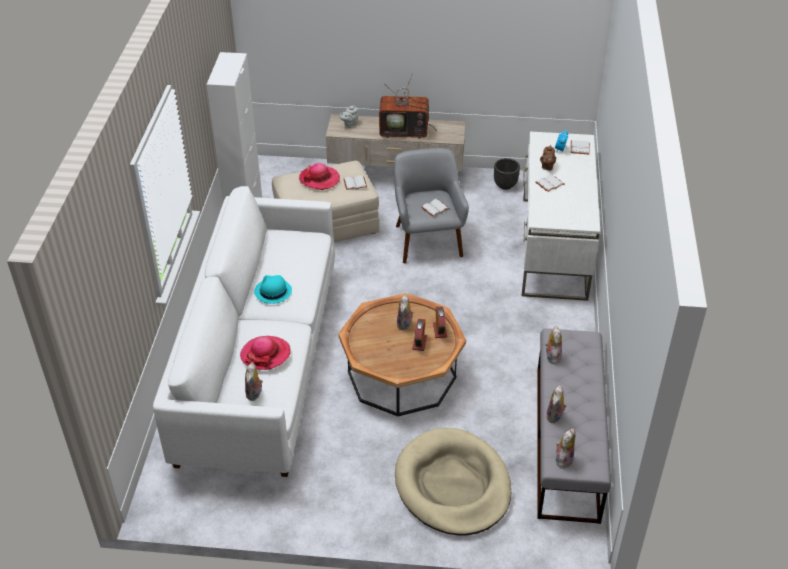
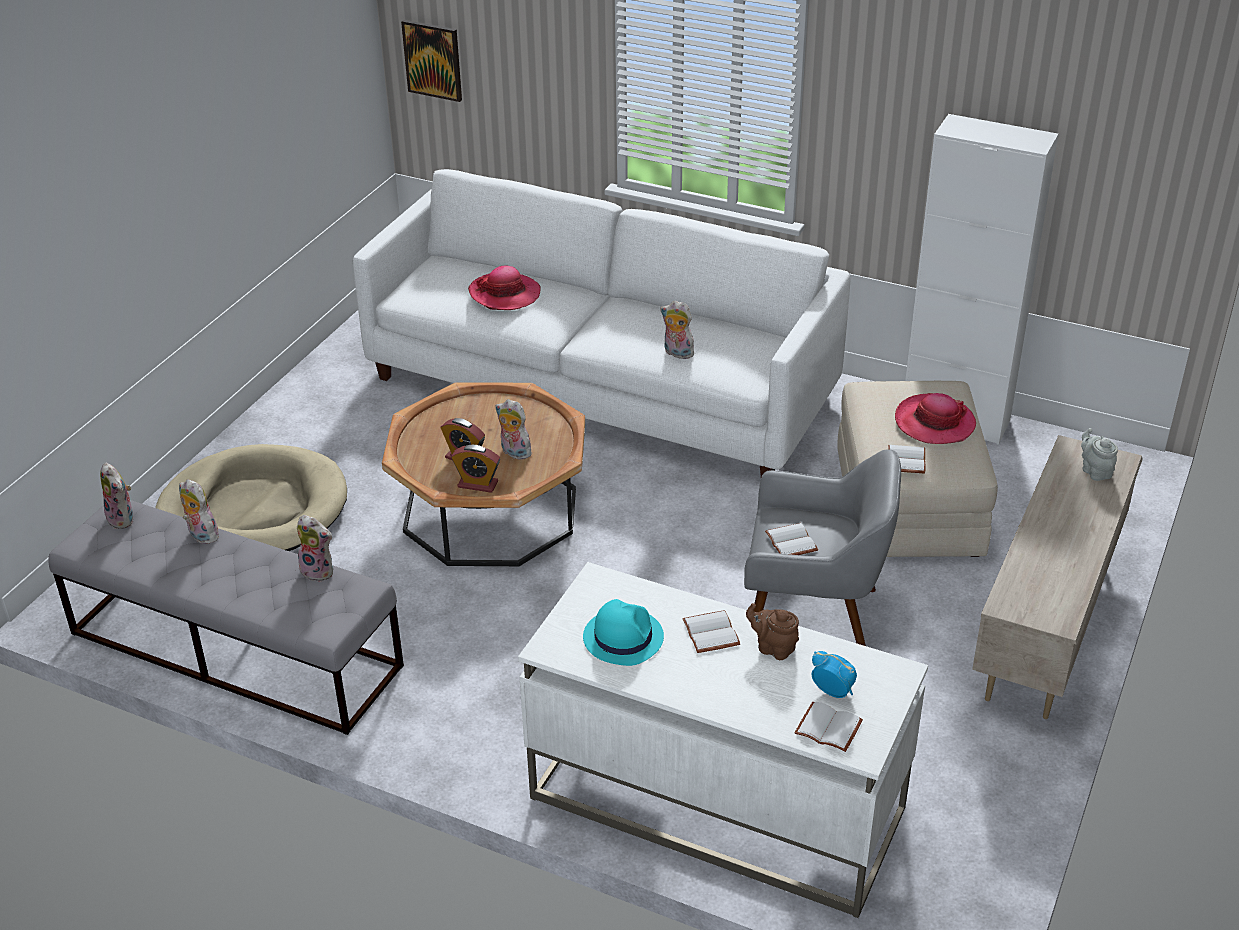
camera: 110 degrees right, 5 degrees down
plush toy [245,363,263,401] -> plush toy moved to [660,301,698,359]
turquoise hat [254,275,292,304] -> turquoise hat moved to [583,599,664,666]
television [379,74,437,139] -> none
black planter [494,158,520,190] -> none
none -> picture [401,20,462,102]

